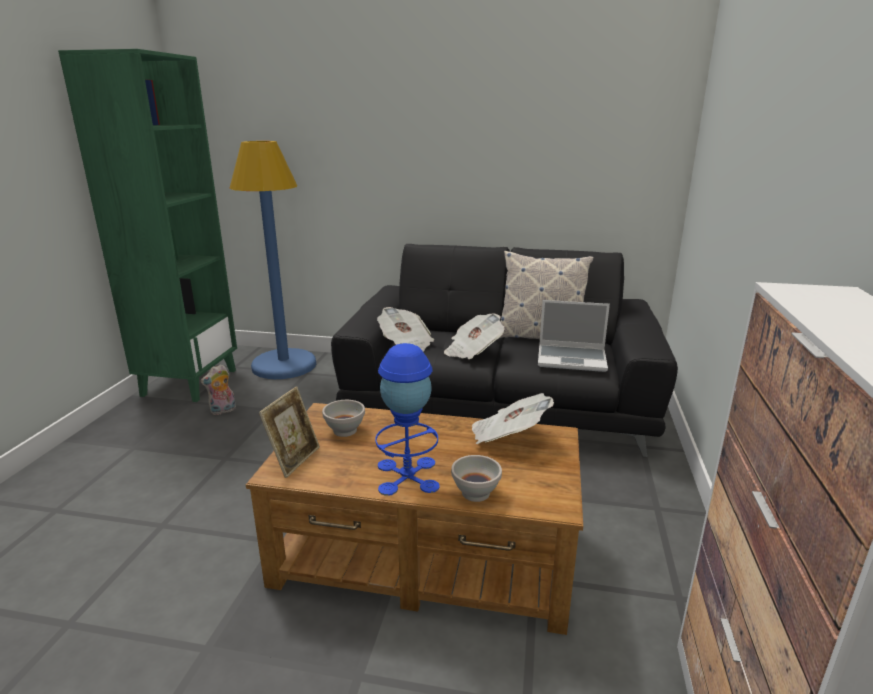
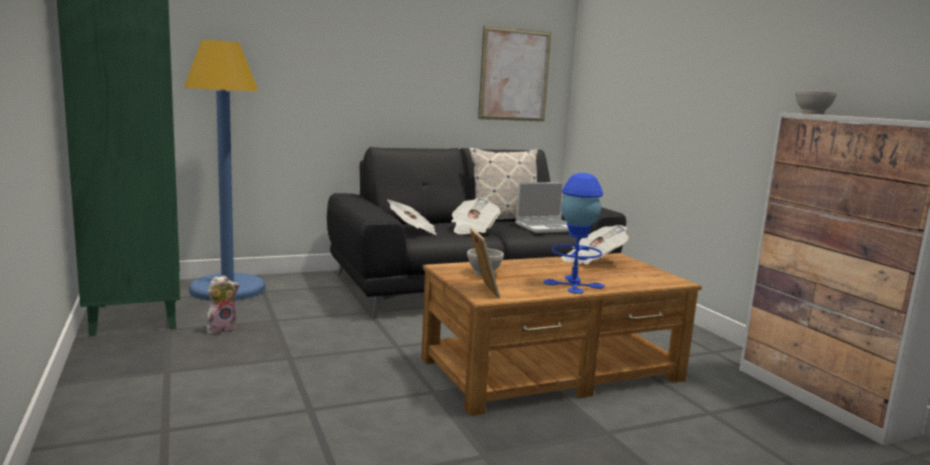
camera: 35 degrees left, 10 degrees down
plush toy [200,364,236,415] -> plush toy turned 150 degrees counterclockwise [207,275,239,335]
white bowl [451,455,502,502] -> white bowl moved to [795,90,838,115]
none -> picture [478,26,551,121]

